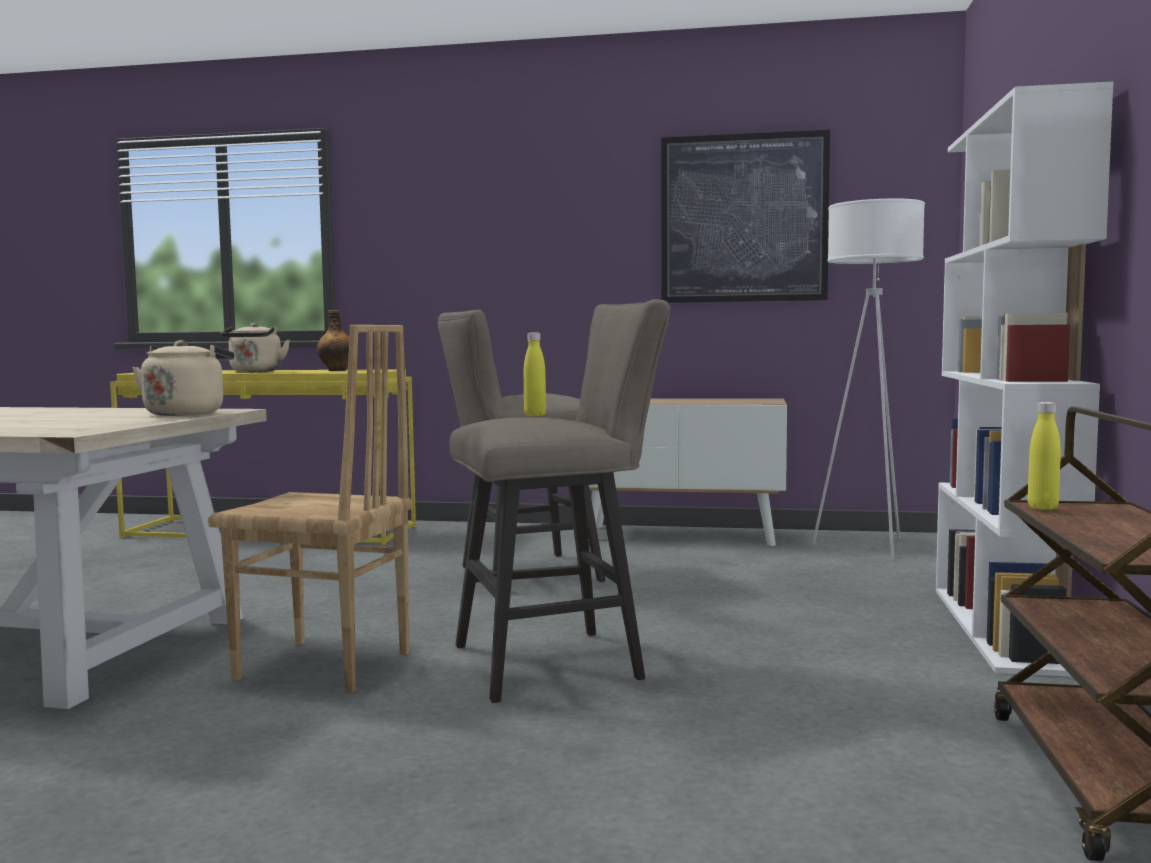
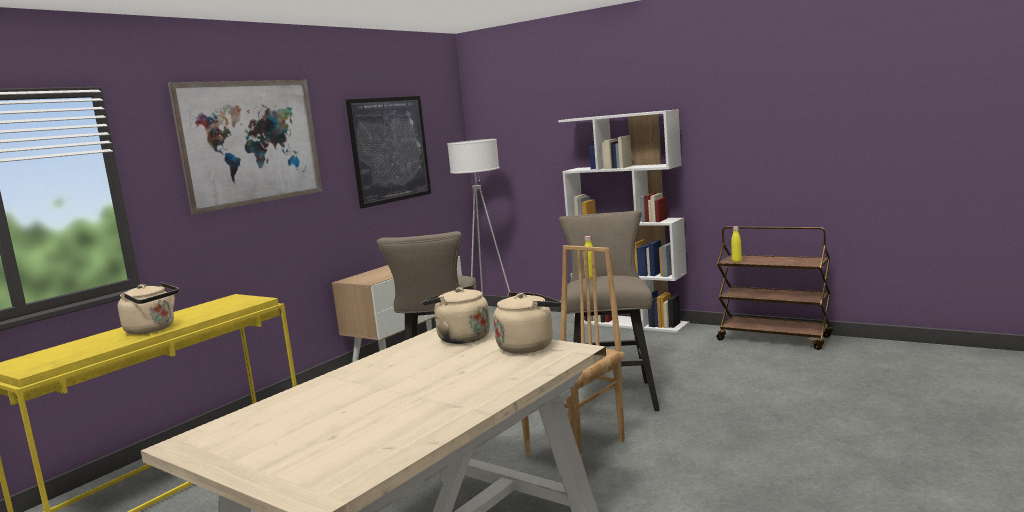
camera: 65 degrees left, 5 degrees up
bottle [317,310,349,371] -> none
none -> picture [168,80,322,215]
none -> beige kettle [494,292,561,354]

